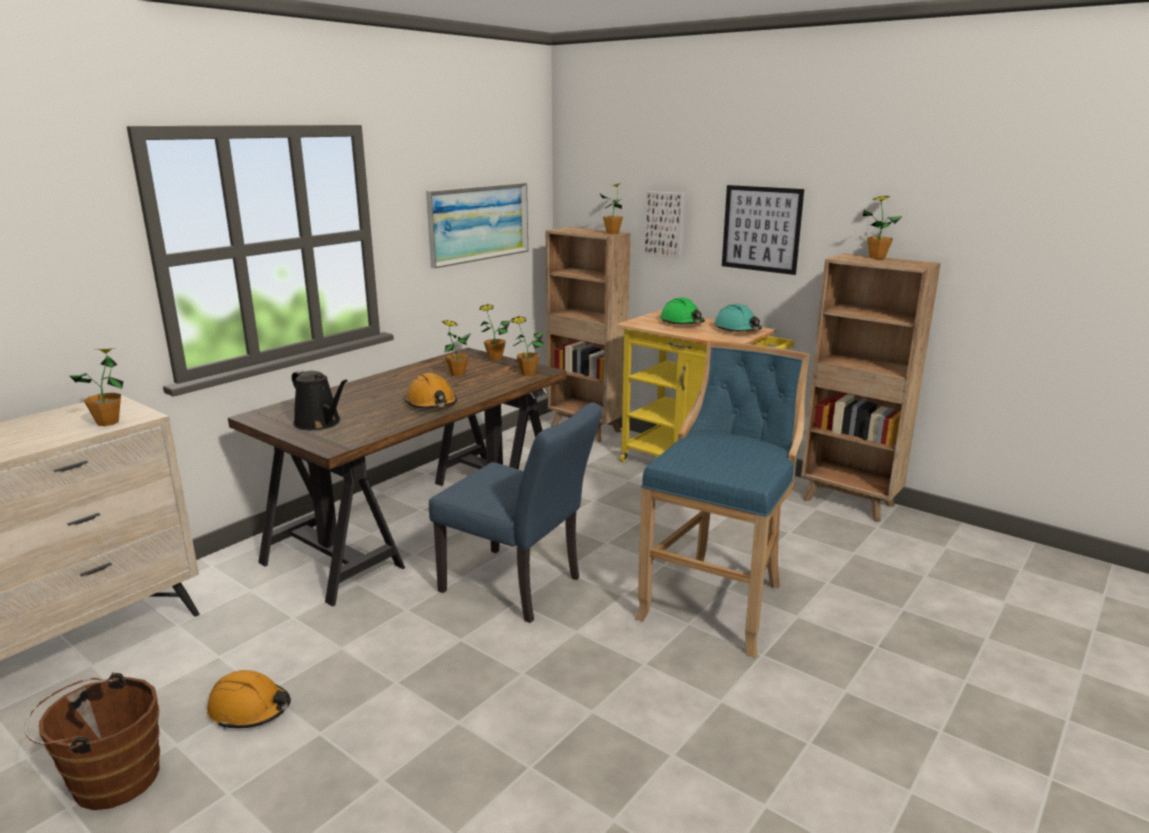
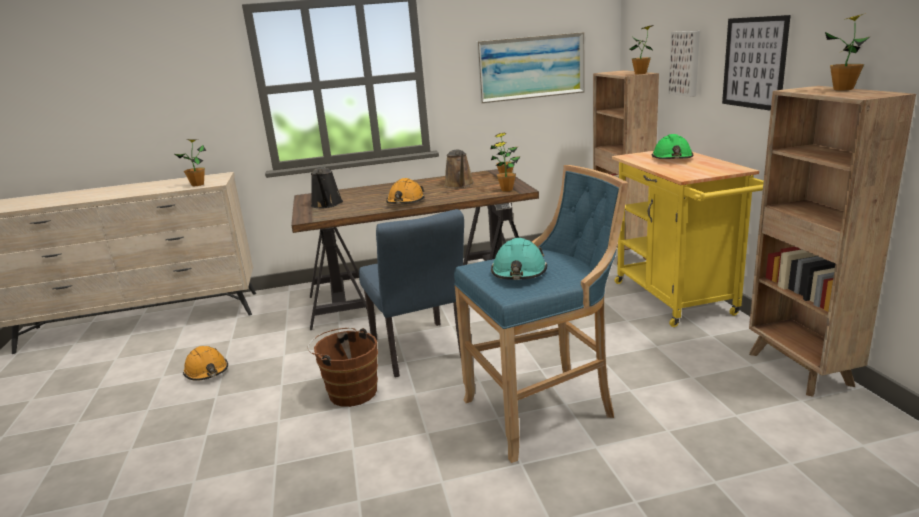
camera: 40 degrees right, 0 degrees up
brown bucket [25,672,160,810] -> brown bucket moved to [308,328,378,407]
potted plant [442,320,471,376] -> brown watering can [444,150,474,188]
turquoise hard hat [714,304,762,332] -> turquoise hard hat moved to [491,238,547,280]

